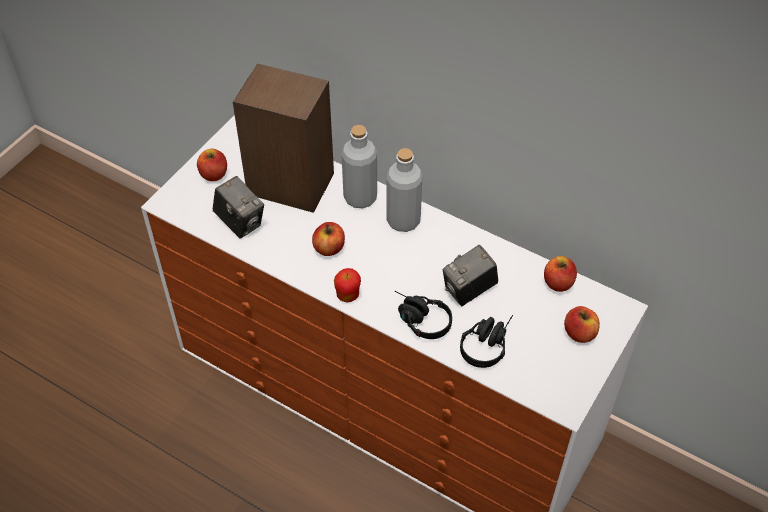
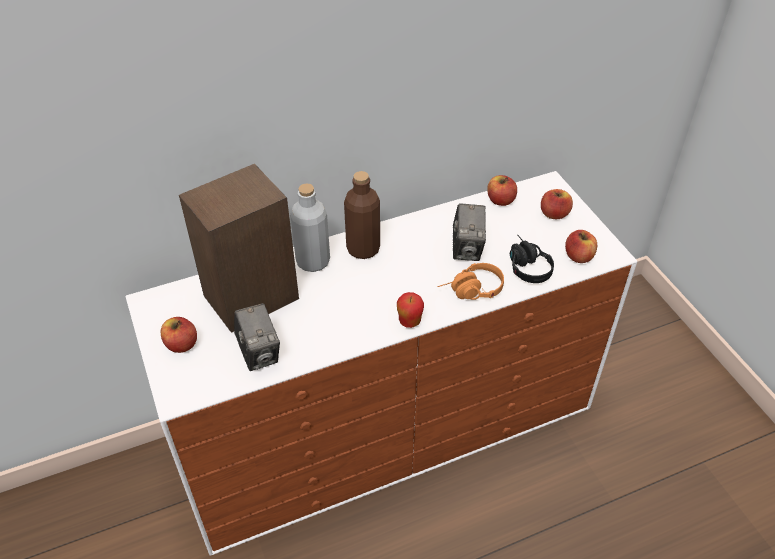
camera: 55 degrees left, 5 degrees down
camera [213,176,264,238] -> camera turned 75 degrees clockwise [234,303,280,371]
apple [312,222,345,256] -> apple moved to [565,230,597,263]
grey bottle [387,148,423,232] -> brown bottle [344,171,380,259]
black headphones [395,291,452,339] -> orange headphones [438,263,504,300]

